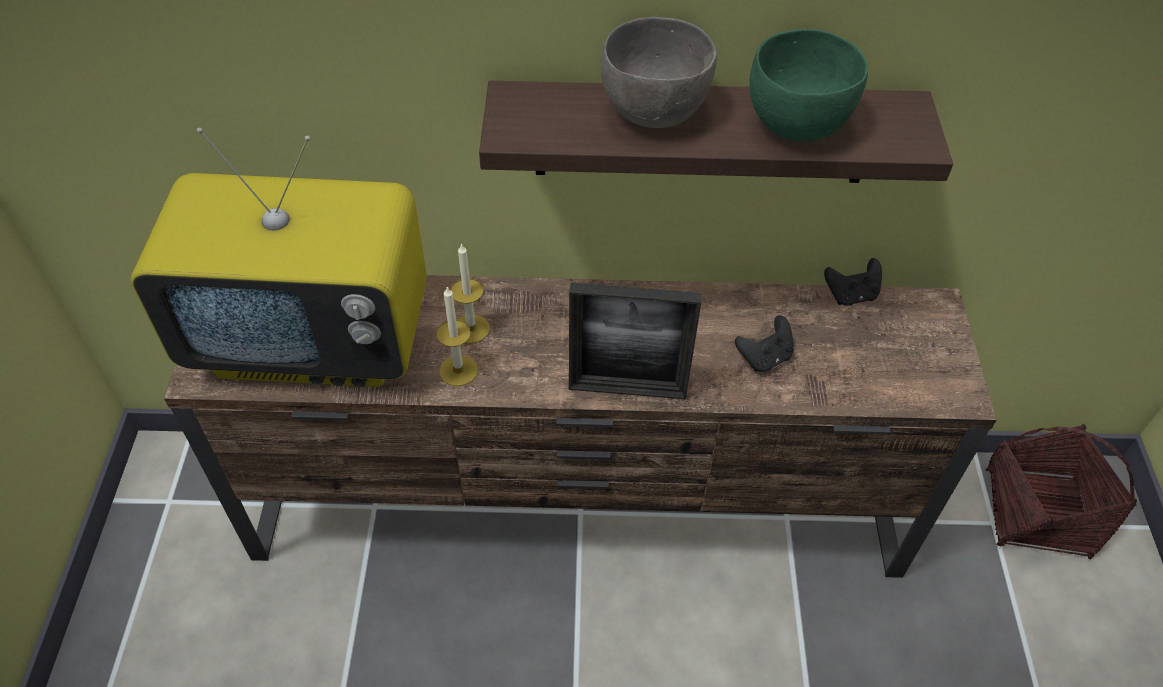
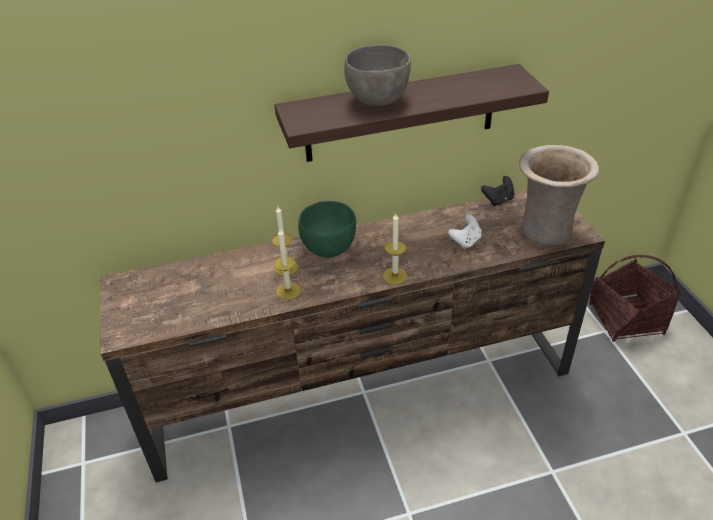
camera: 15 degrees left, 10 degrees down
television [131,127,427,387] -> none
picture frame [569,282,702,399] -> candle [383,214,407,285]
black game controller [735,315,793,372] -> white game controller [448,214,482,249]
green bowl [749,29,868,142] -> green bowl moved to [298,201,356,257]
none -> beige vase [519,145,599,245]

